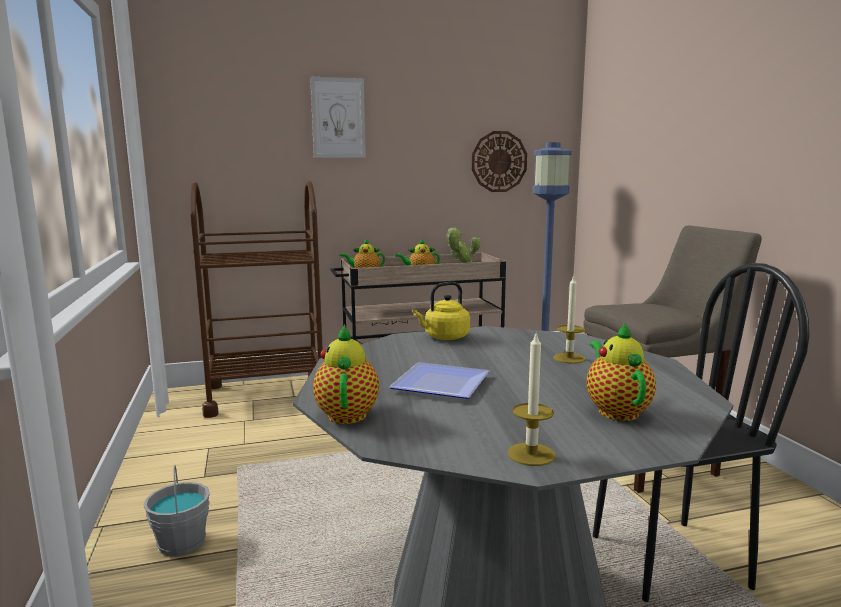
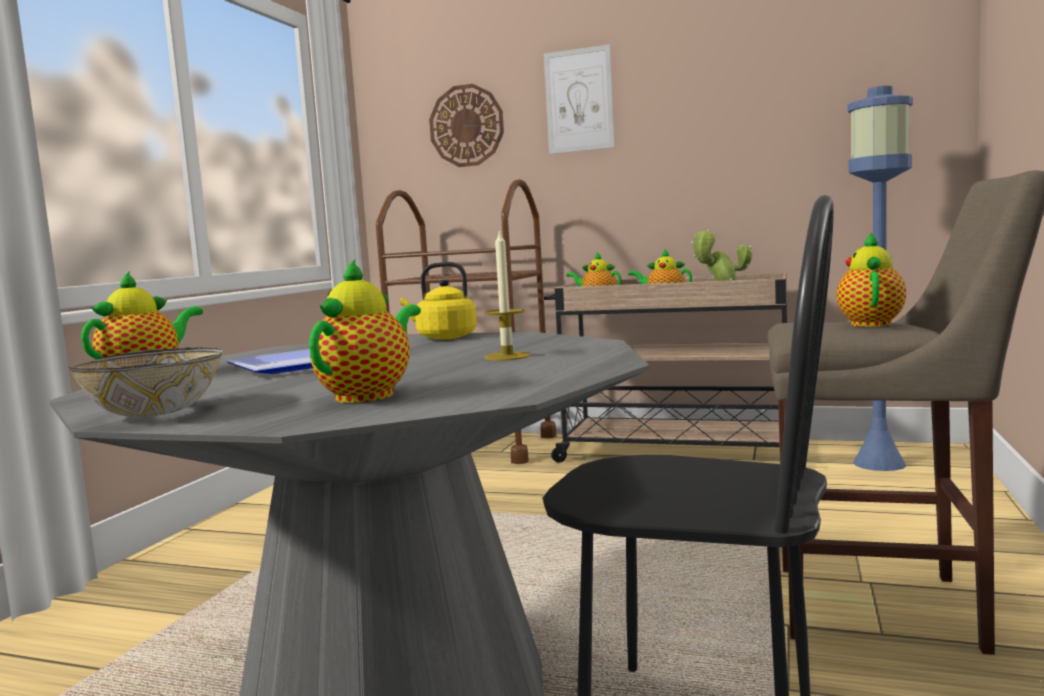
camera: 35 degrees right, 5 degrees down
grey bucket [143,465,210,556] -> none
wall clock [472,131,527,192] -> wall clock moved to [429,84,504,167]
candle [507,331,556,466] -> bowl [69,347,222,417]
none -> teapot [837,232,906,327]

